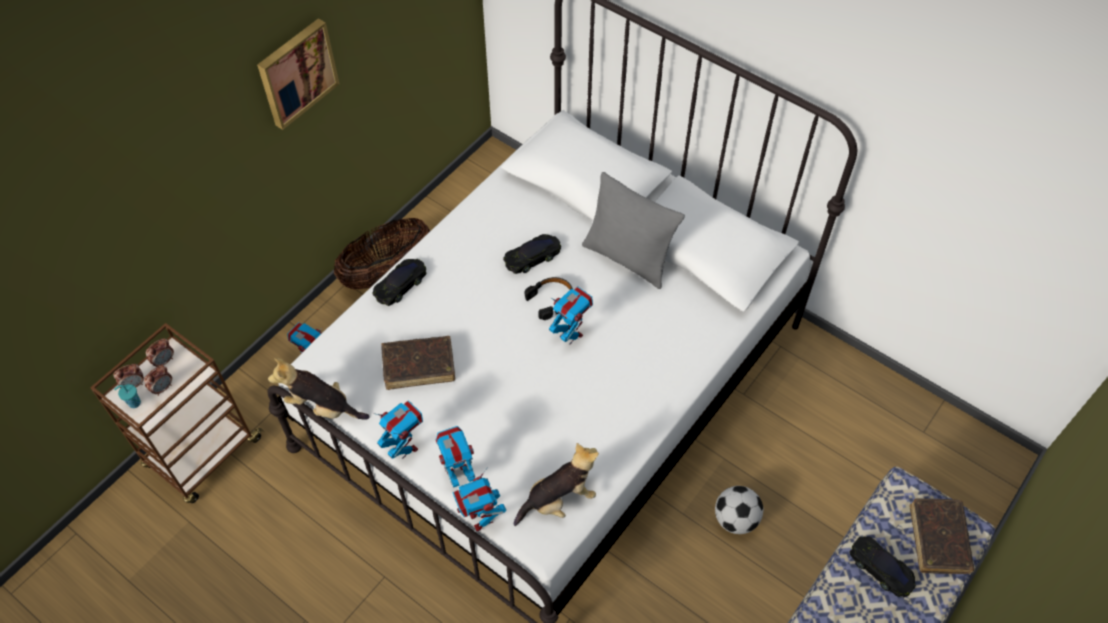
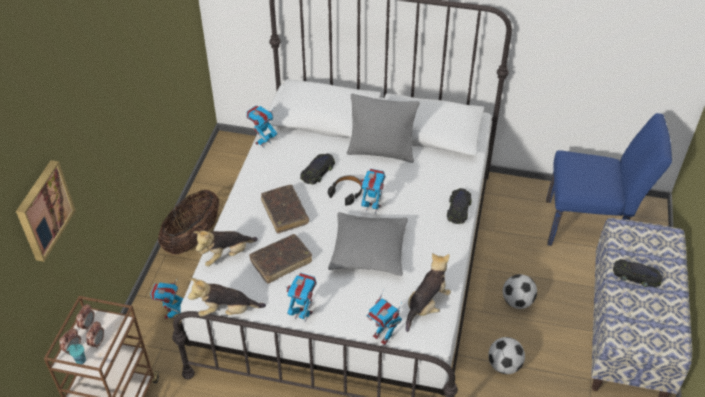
camera: 25 degrees left, 10 degrees down
picture [257,18,339,130] -> picture moved to [16,160,76,262]
black toy car [373,259,426,306] -> black toy car moved to [447,188,472,224]
toy robot [436,426,475,488] -> toy robot moved to [247,105,277,148]
brown book [909,498,974,574] -> brown book moved to [261,185,309,233]
none -> plush toy [194,231,258,267]
none -> grey pillow [328,212,408,276]
none -> football [488,337,525,374]
none -> blue chair [546,113,672,246]

